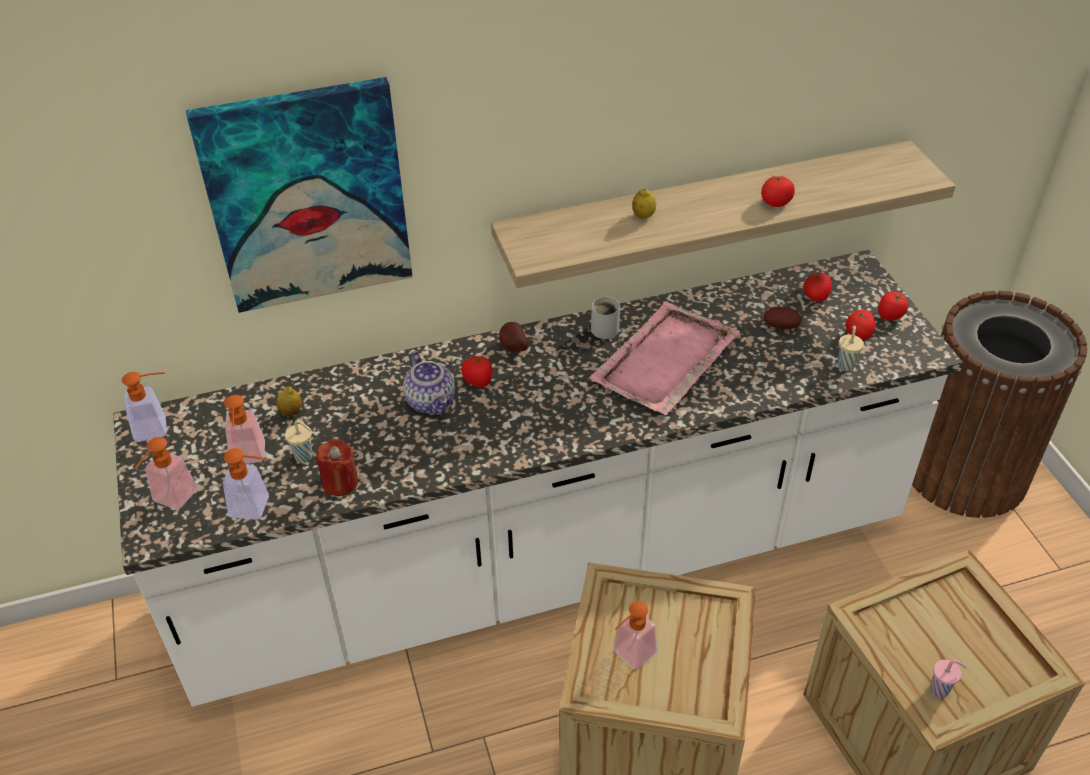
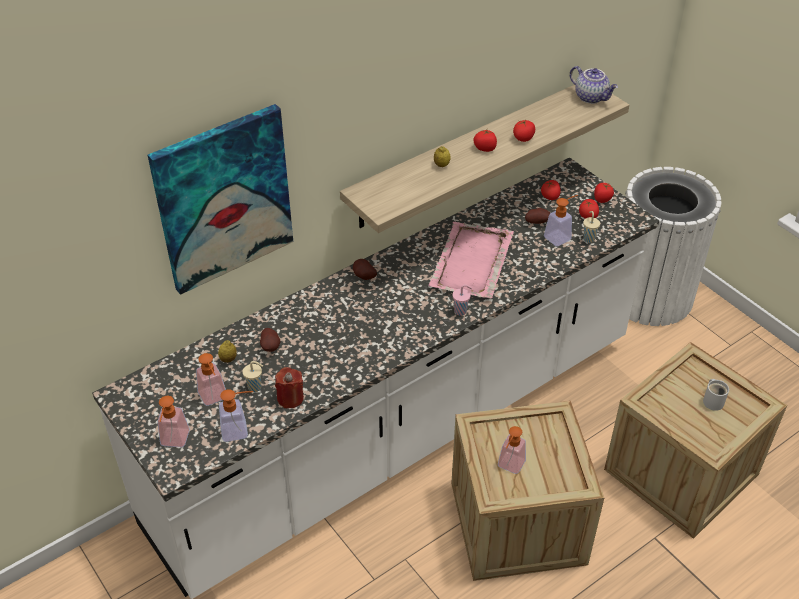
camera: 20 degrees left, 0 degrees up
soap dispenser [122,372,167,442] -> soap dispenser moved to [544,195,578,246]
teapot [403,351,455,415] -> teapot moved to [570,66,618,104]
tomato [462,355,493,387] -> tomato moved to [474,130,497,152]
white mug [591,297,620,339] -> white mug moved to [703,379,729,411]
brown trash can [912,291,1087,518] -> white trash can [625,167,722,326]
pink cup [930,660,967,698] -> pink cup moved to [453,284,472,316]
none -> potato [260,328,281,352]

